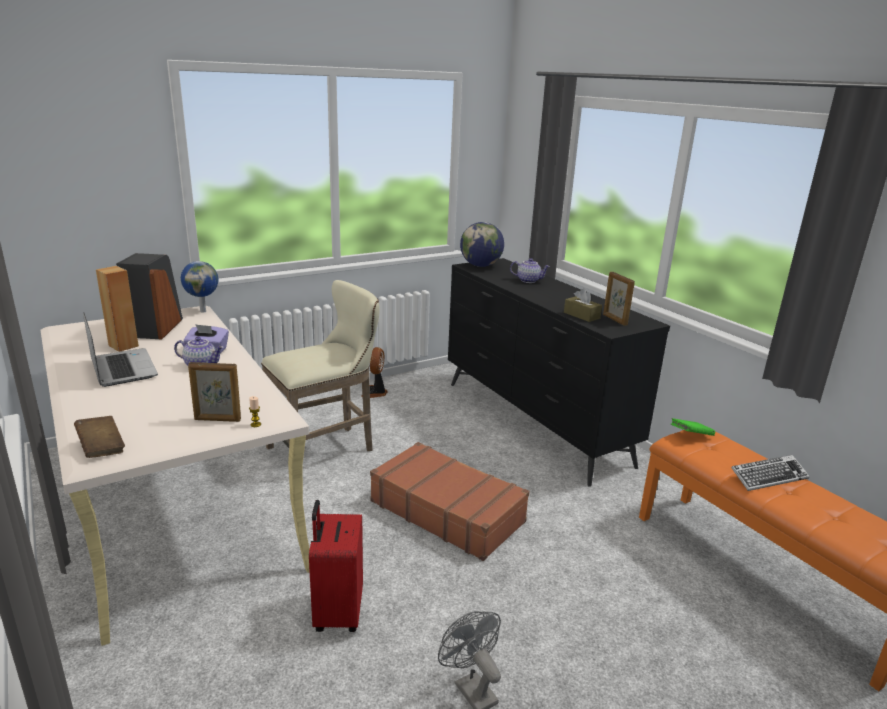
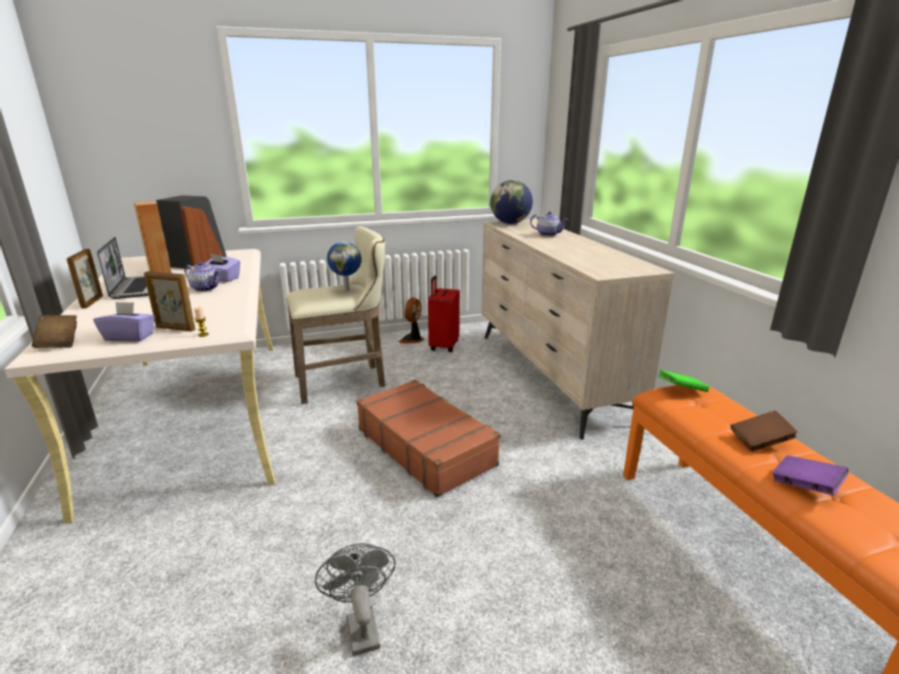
camera: 15 degrees right, 0 degrees up
globe [181,261,219,313] -> globe moved to [327,242,362,291]
red suitcase [309,500,363,632] -> red suitcase moved to [428,276,460,352]
black dresser [448,258,670,486] -> beige dresser [481,219,675,439]
brown tissue box [564,289,602,322] -> none
picture frame [603,272,635,326] -> picture frame moved to [67,249,103,309]
keyboard [731,455,810,491] -> brown book [731,411,798,452]
none -> purple tissue box [94,302,155,342]
none -> purple book [772,455,848,495]

